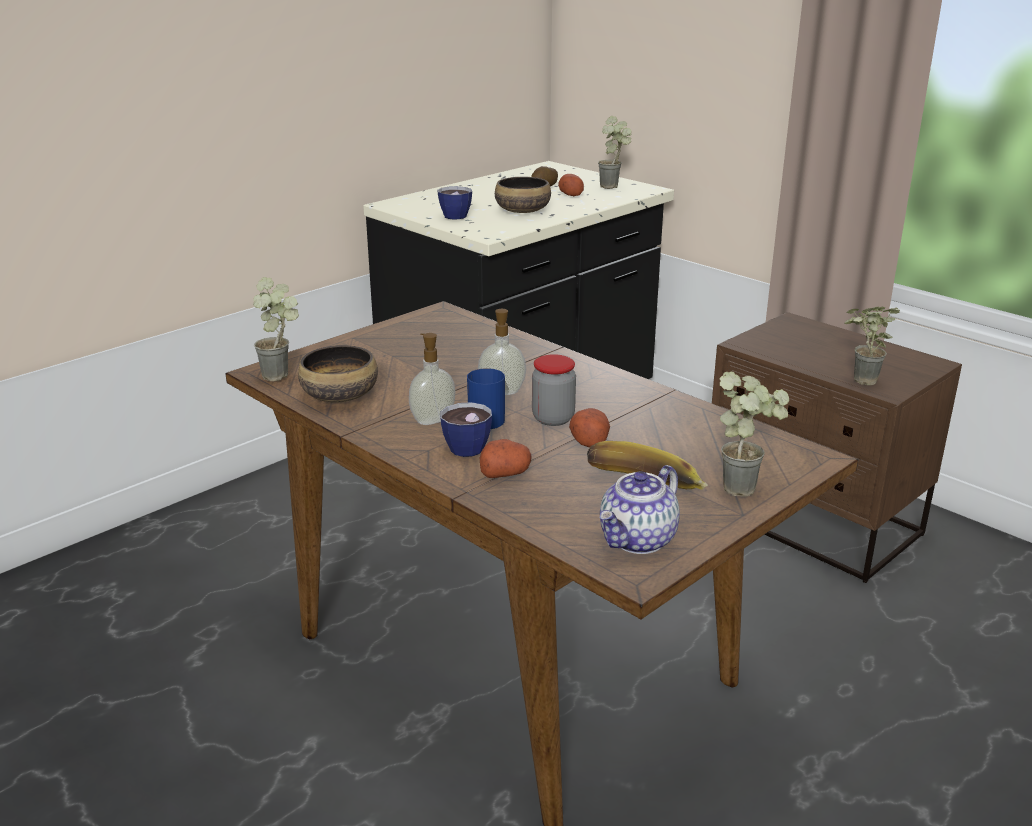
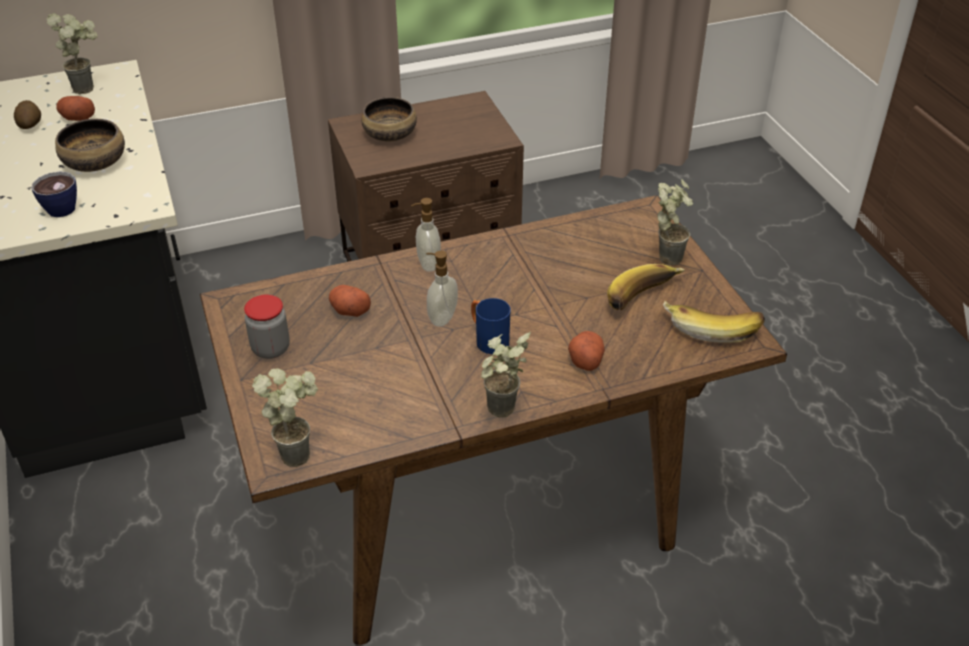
camera: 65 degrees left, 15 degrees up
bowl [298,345,378,402] -> bowl moved to [361,97,417,141]
soap dispenser [409,333,455,425] -> soap dispenser moved to [411,198,441,272]
cup [440,402,492,457] -> none
jar [532,354,576,426] -> jar moved to [244,295,290,359]
potato [569,408,610,448] -> potato moved to [329,285,371,317]
teapot [600,465,680,554] -> banana [663,301,765,343]
potted plant [844,307,900,385] -> potted plant moved to [481,332,531,418]

